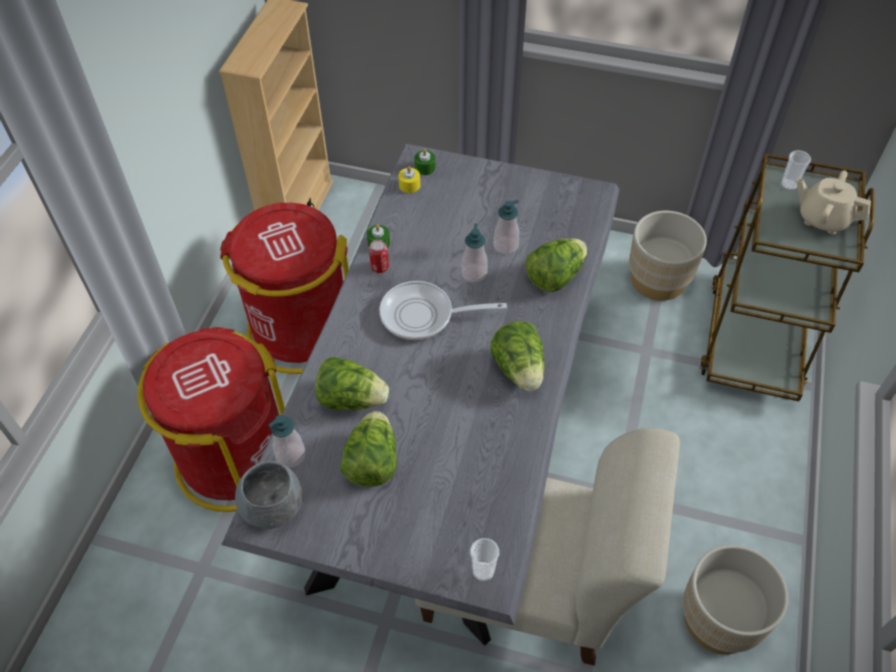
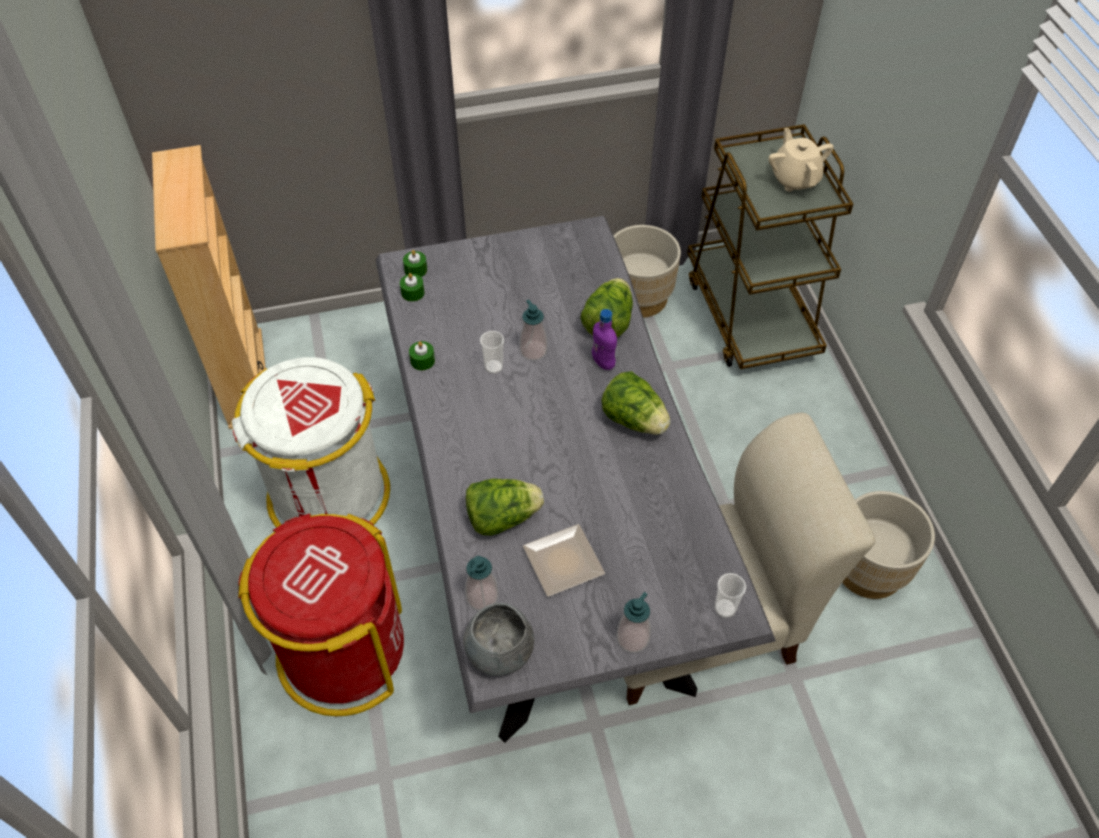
camera: 30 degrees left, 0 degrees up
red trash can [220,203,349,374] -> white trash can [231,357,390,528]
lettuce [340,411,397,487] -> plate [523,524,605,597]
can [369,240,389,273] -> none
frying pan [379,281,507,340] -> none
yellow candle [399,166,420,193] -> green candle [400,273,425,302]
soap dispenser [493,199,519,254] -> soap dispenser moved to [617,592,651,653]
cup [781,150,811,190] -> cup moved to [480,331,504,374]
beige teapot [797,170,871,234] -> beige teapot turned 75 degrees clockwise [768,128,834,192]
none -> purple bottle [592,309,617,370]

